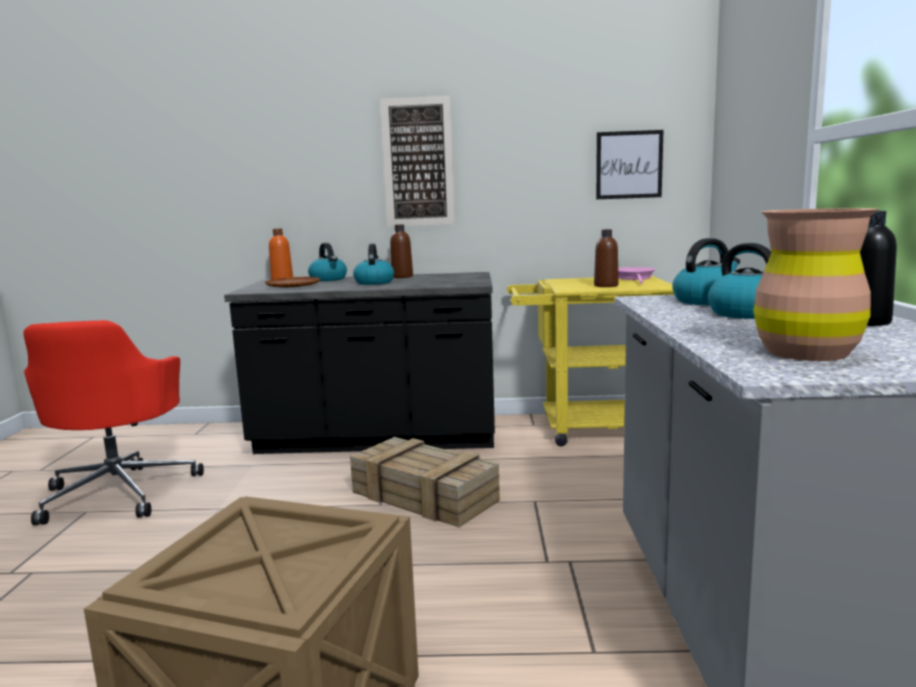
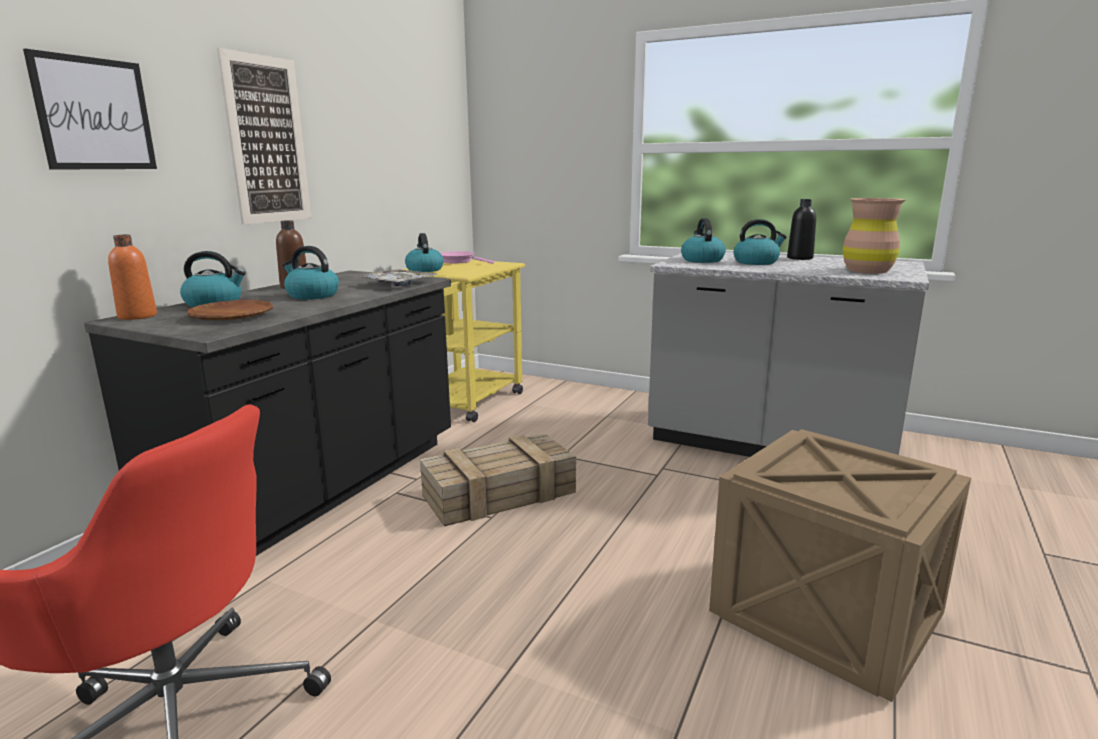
camera: 65 degrees left, 5 degrees up
brown bottle [594,229,619,287] -> none
picture [596,130,664,199] -> picture moved to [23,49,157,170]
none -> tray [359,269,438,286]
none -> kettle [405,233,444,272]

